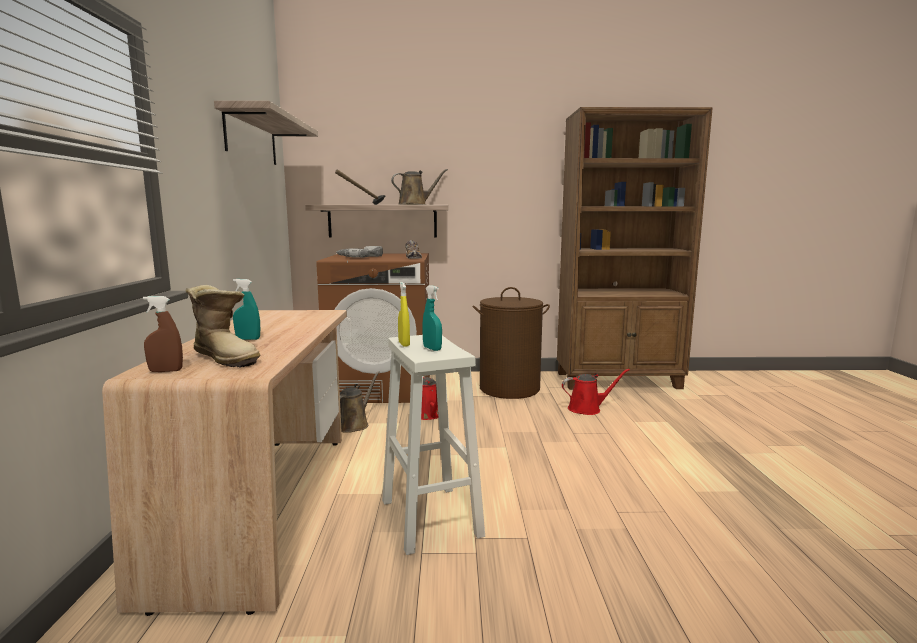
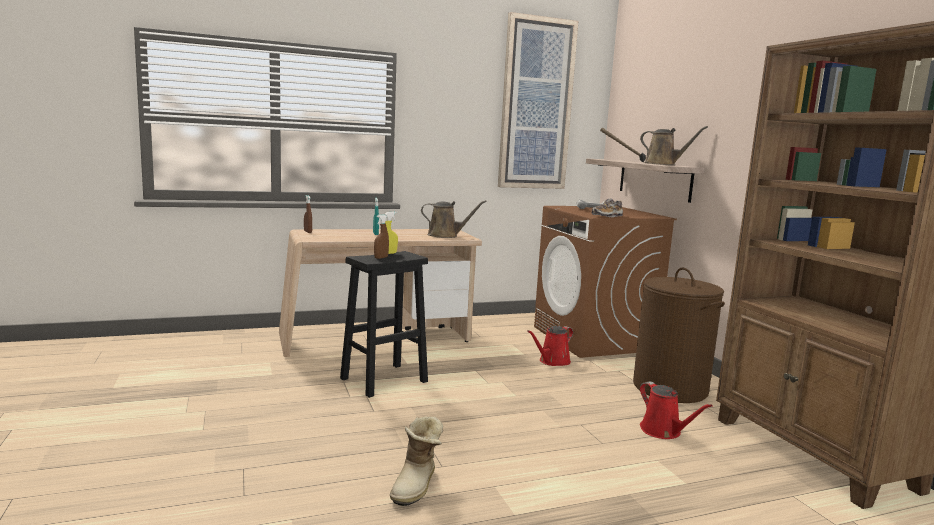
camera: 70 degrees right, 0 degrees up
boot [186,285,260,368] -> boot moved to [390,416,443,506]
shelf [214,101,318,165] -> picture [498,12,578,189]
brown watering can [340,371,380,433] -> brown watering can moved to [421,200,487,238]
white stool [382,335,485,555] -> black stool [340,251,428,398]
turquoise spray bottle [422,285,442,351] -> brown spray bottle [374,214,389,259]

